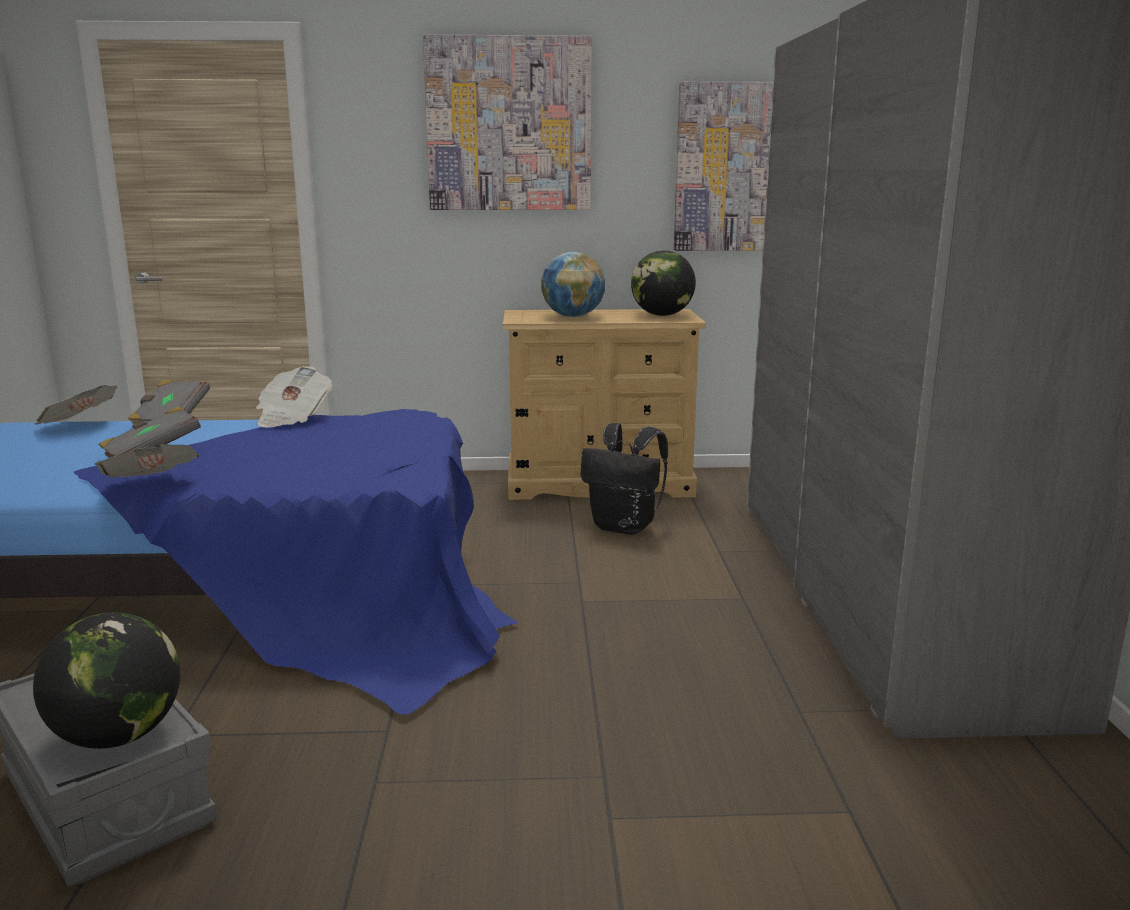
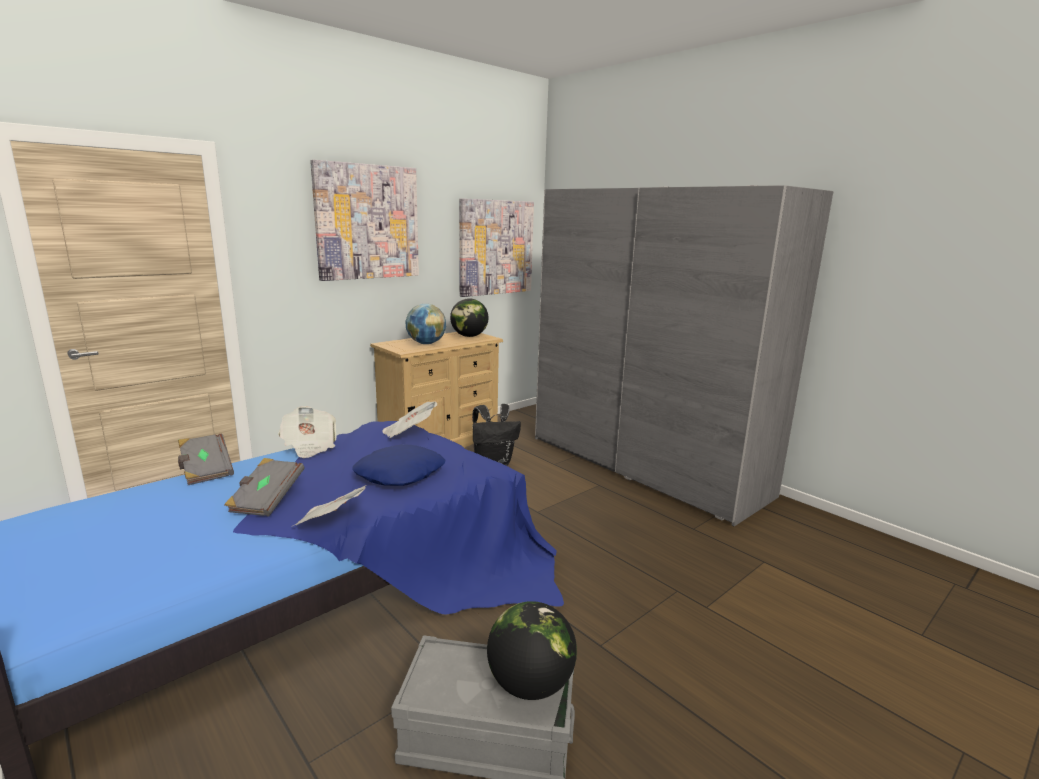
camera: 40 degrees left, 0 degrees up
newspaper [35,385,117,425] -> newspaper moved to [382,401,437,438]
none -> blue pillow [352,444,445,486]

